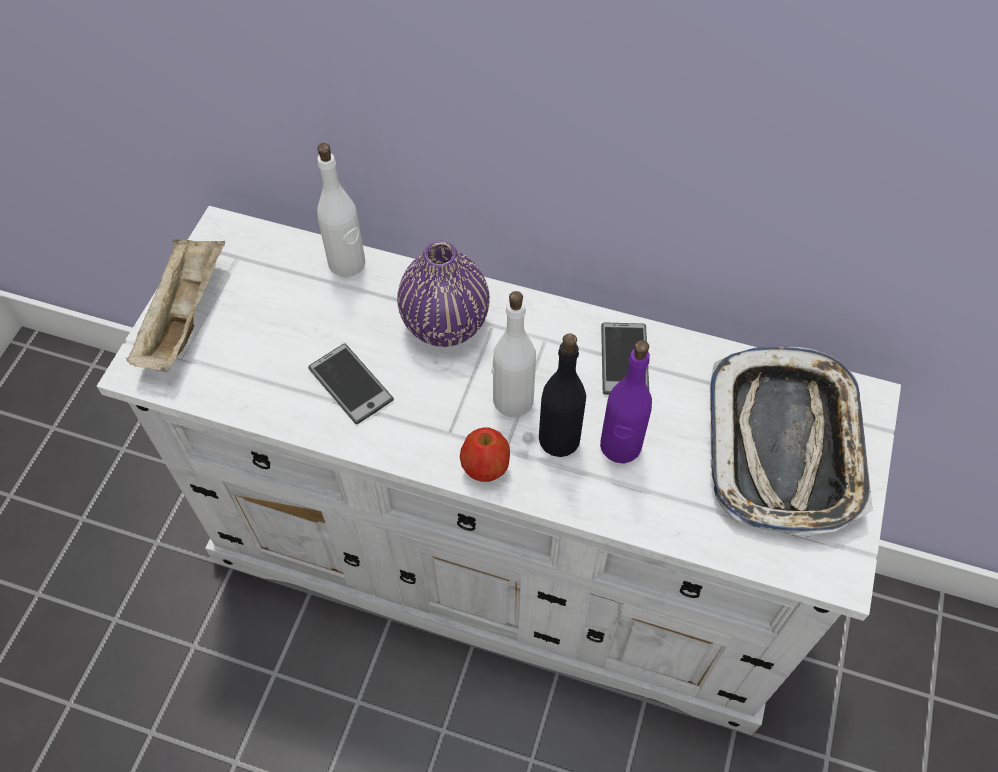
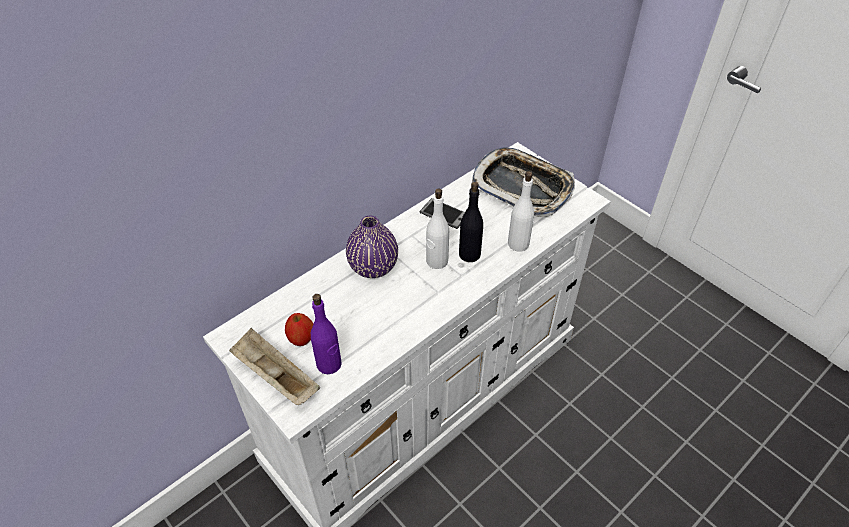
camera: 60 degrees left, 10 degrees down
phone [308,344,394,424] -> none
white bottle [317,143,365,277] -> white bottle moved to [508,171,534,252]
apple [460,427,510,482] -> apple moved to [285,313,313,346]
purple bottle [600,340,652,464] -> purple bottle moved to [311,294,342,374]

